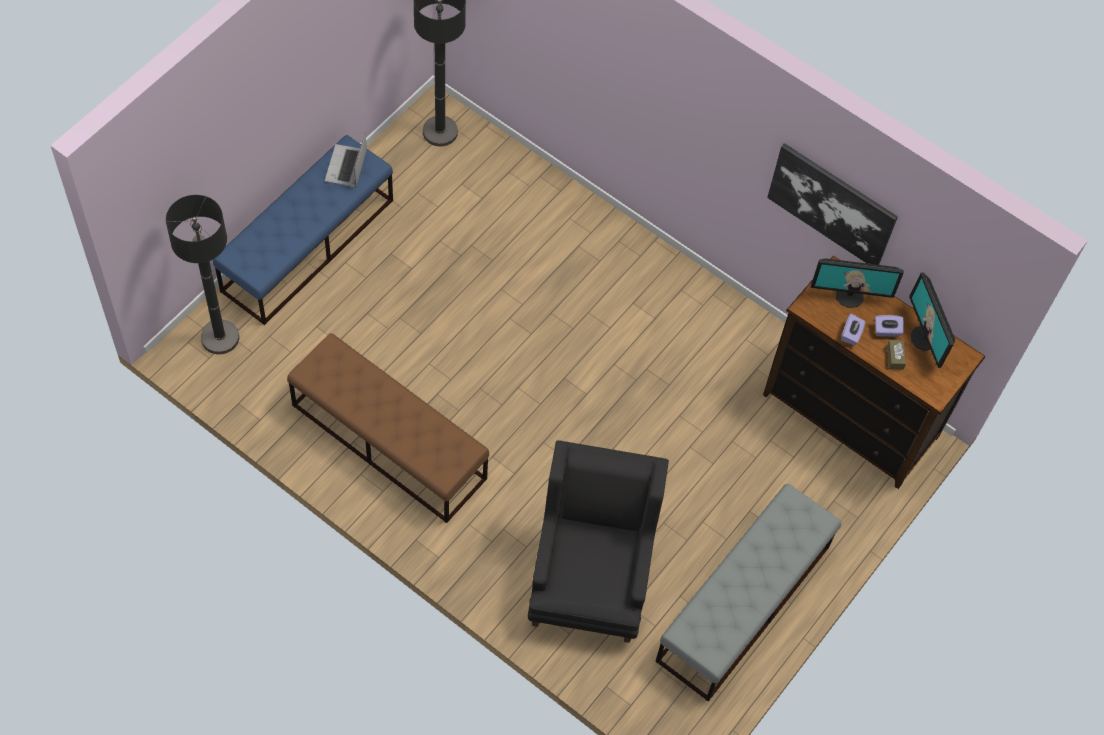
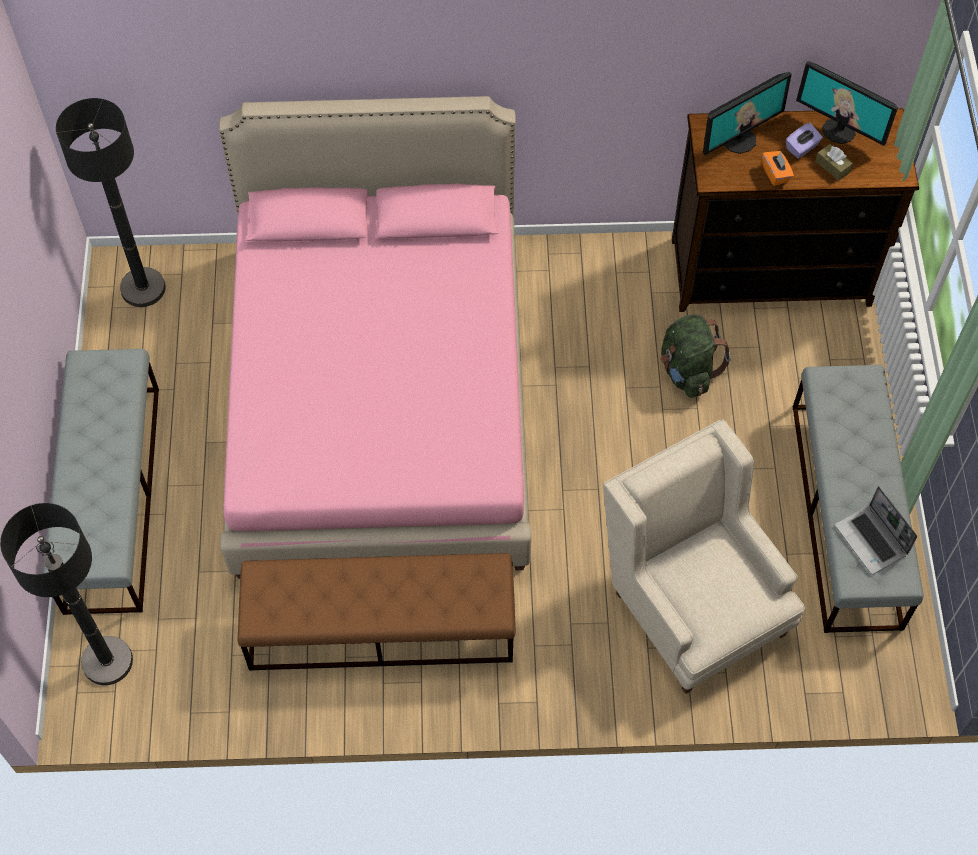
camera: 35 degrees left, 0 degrees up
blue bench [213,135,393,325] -> grey bench [43,349,159,615]
laptop [325,133,367,187] -> laptop moved to [835,486,917,574]
black armchair [528,440,669,643] -> beige armchair [603,419,805,694]
picture [767,143,898,265] -> none
purple tissue box [841,314,865,345] -> orange tissue box [762,151,794,186]
none -> pink bed [219,96,532,579]
none -> green backpack [660,315,731,398]

